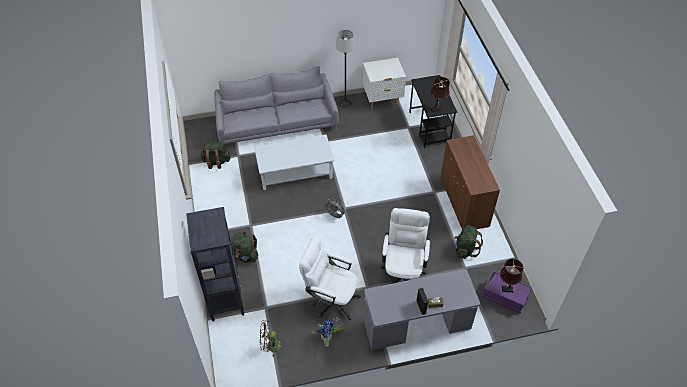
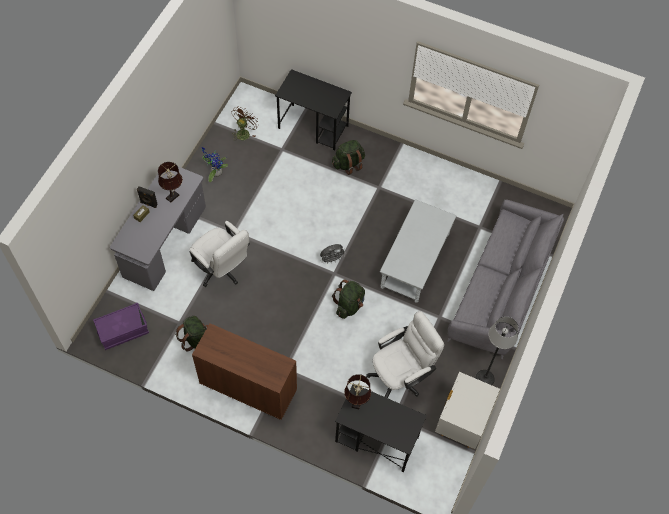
camera: 125 degrees right, 10 degrees up
black bookcase [186,207,244,322] -> black desk [275,69,352,150]
green backpack [200,141,230,169] -> green backpack moved to [332,279,365,319]
white office chair [299,236,361,320] -> white office chair moved to [366,311,444,398]
brown table lamp [500,259,524,292] -> brown table lamp moved to [158,162,183,203]

